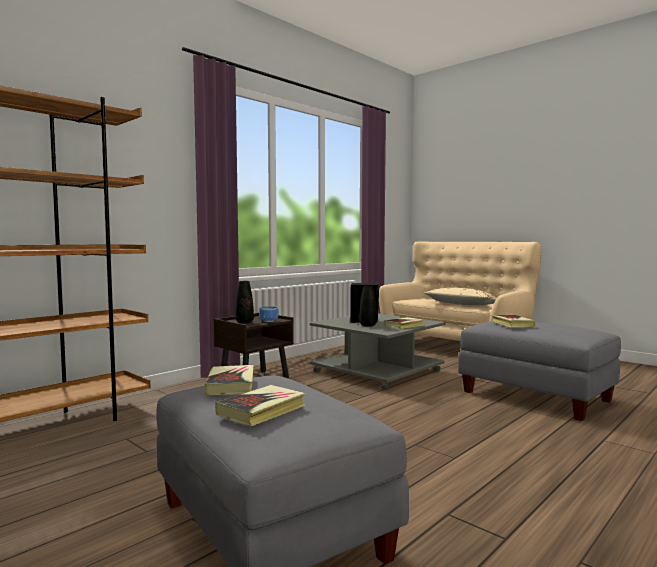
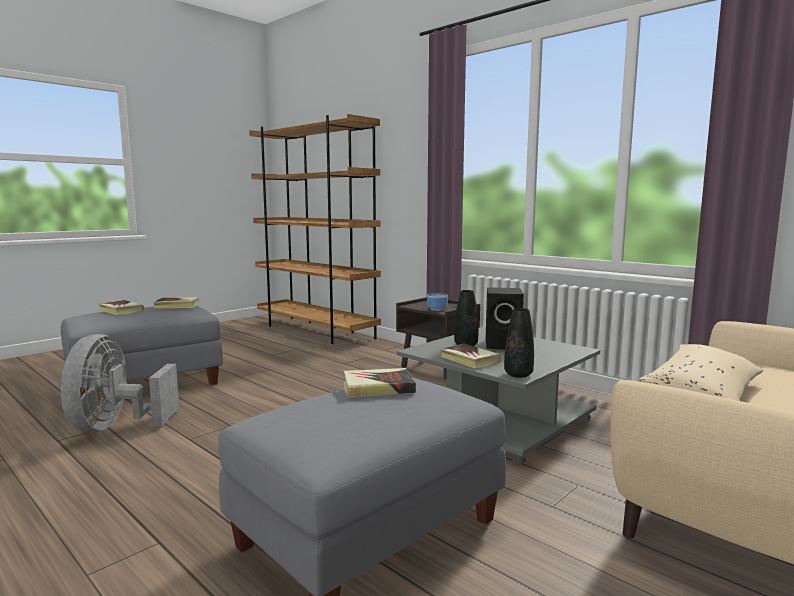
camera: 90 degrees right, 5 degrees up
black vase [236,281,254,323] -> black vase moved to [504,308,534,378]
none -> grey fan [61,334,179,433]

